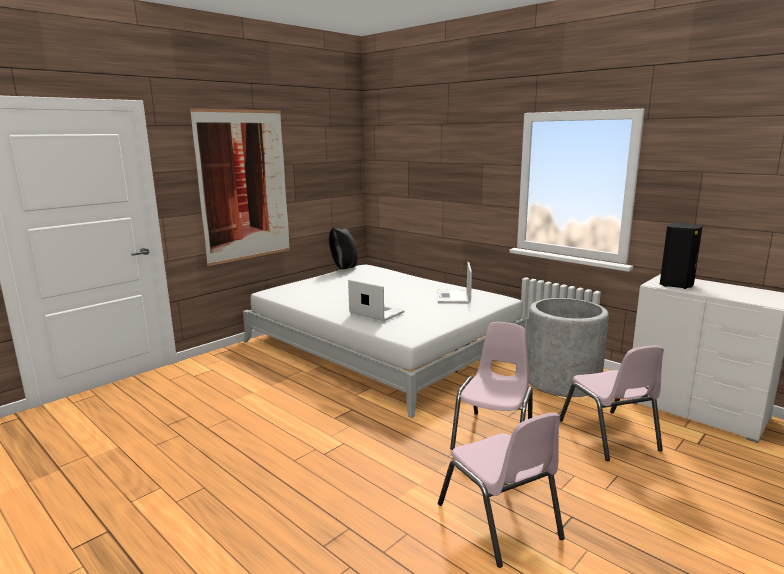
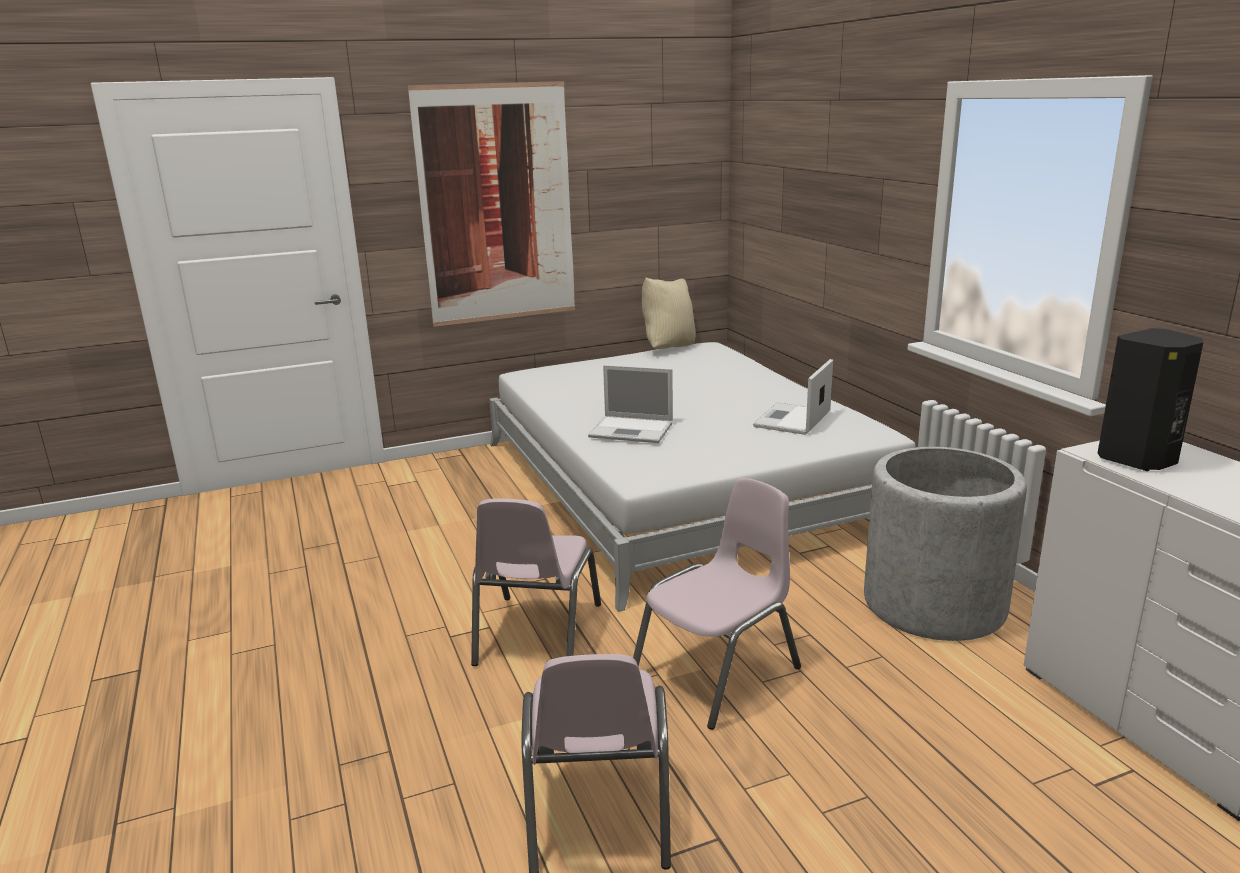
camera: 25 degrees right, 5 degrees up
black pillow [329,228,358,270] -> beige pillow [642,278,696,349]
laptop [348,279,405,321] -> laptop turned 135 degrees clockwise [588,365,673,443]
pink chair [560,345,664,461] -> pink chair moved to [471,499,601,666]

